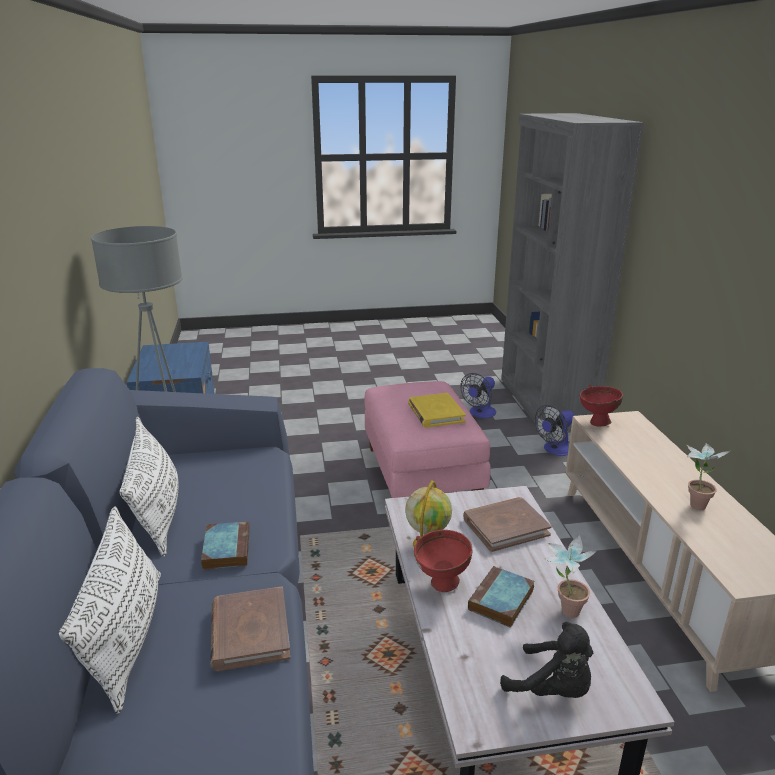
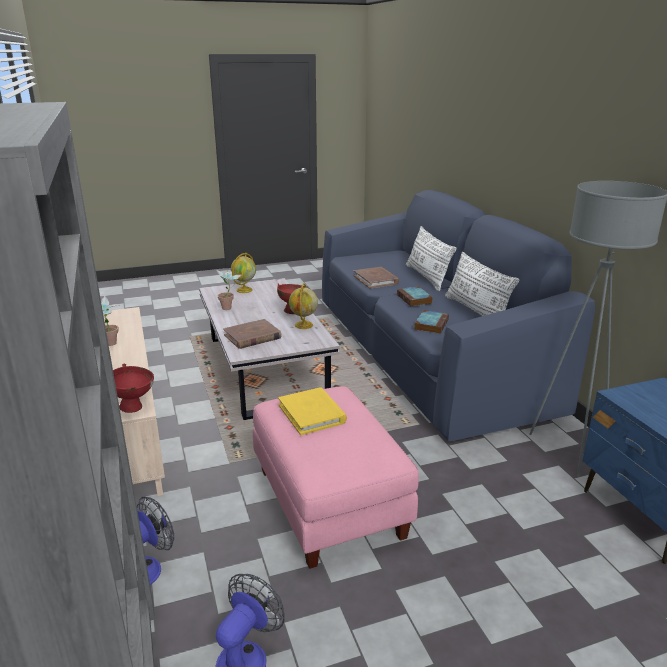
camera: 170 degrees right, 0 degrees up
book [468,566,534,628] -> book moved to [414,310,449,334]
black plush toy [500,622,593,698] -> globe [231,253,256,293]

